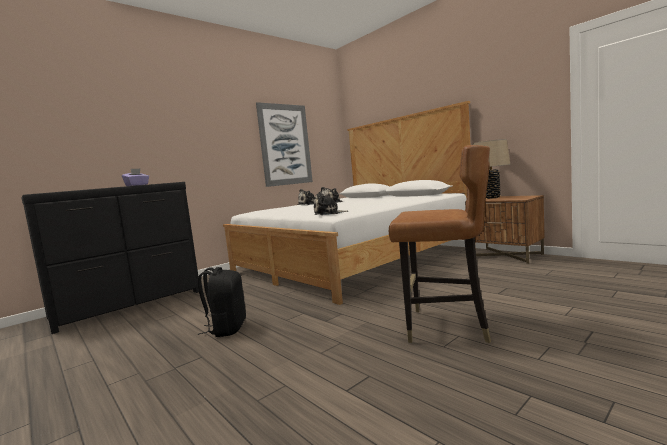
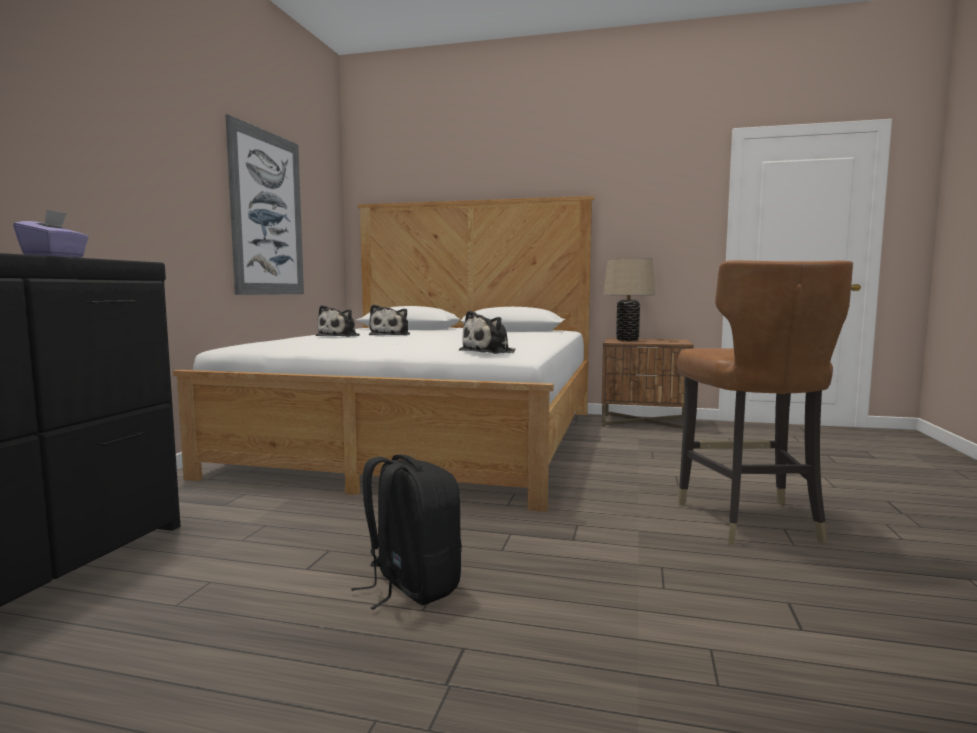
camera: 35 degrees left, 0 degrees up
brown chair [389,145,491,343] -> brown chair turned 105 degrees clockwise [677,260,853,544]

